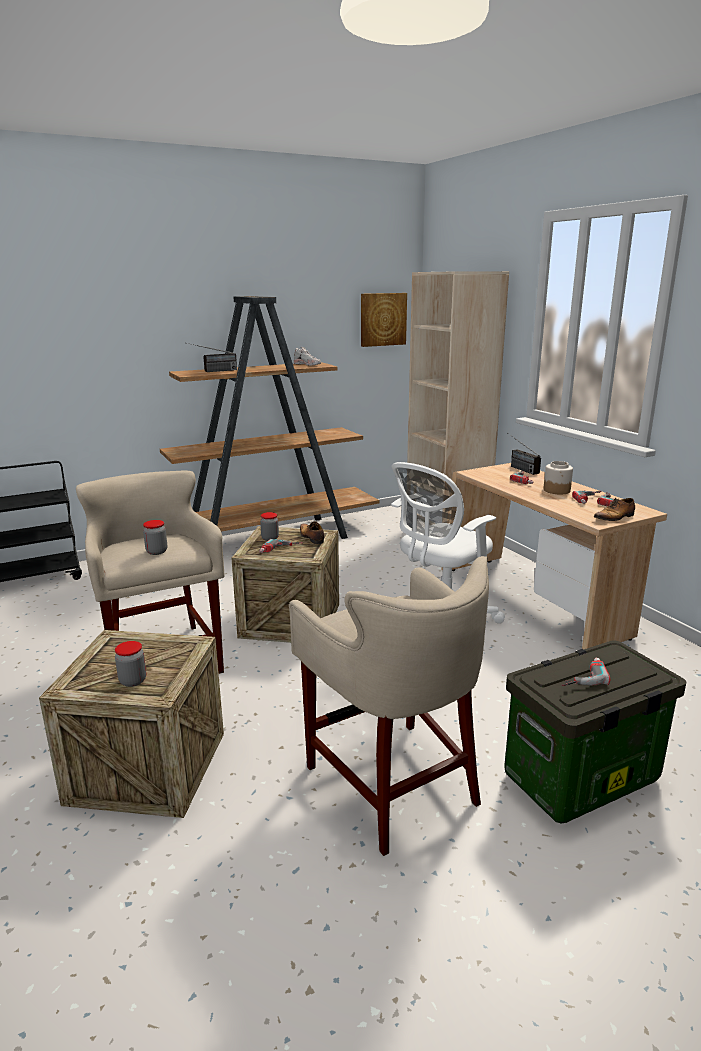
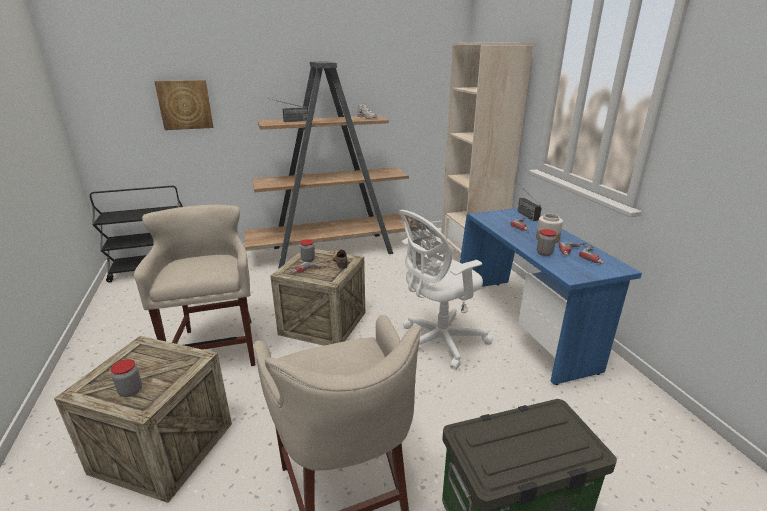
camera: 10 degrees right, 5 degrees up
jar [143,520,167,555] -> jar moved to [537,229,557,256]
picture [361,293,407,347] -> picture moved to [154,80,213,130]
beige desk [441,463,667,649] -> blue desk [460,208,642,385]
power drill [561,658,610,686] -> none
shoe [594,498,635,521] -> none

